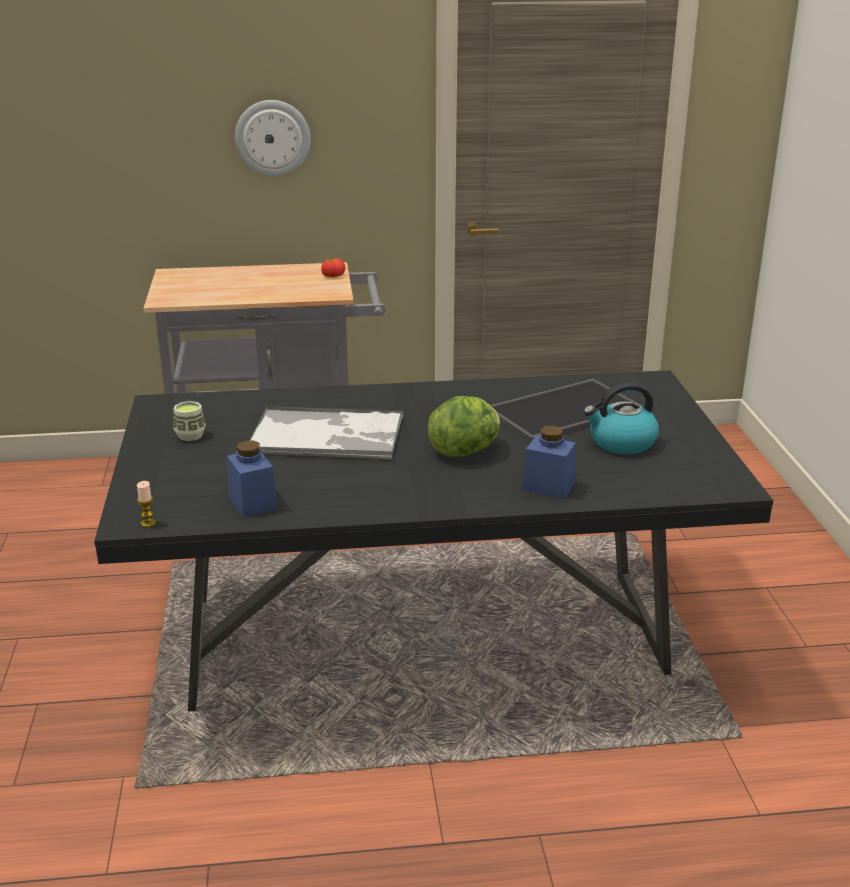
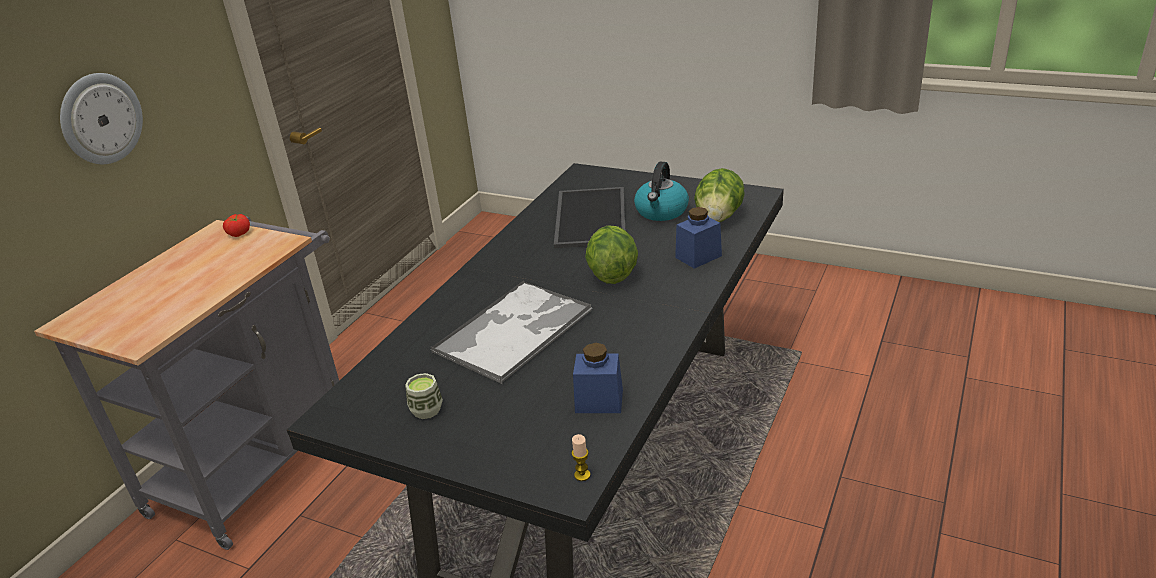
camera: 55 degrees left, 5 degrees up
none -> lettuce [694,168,745,222]

